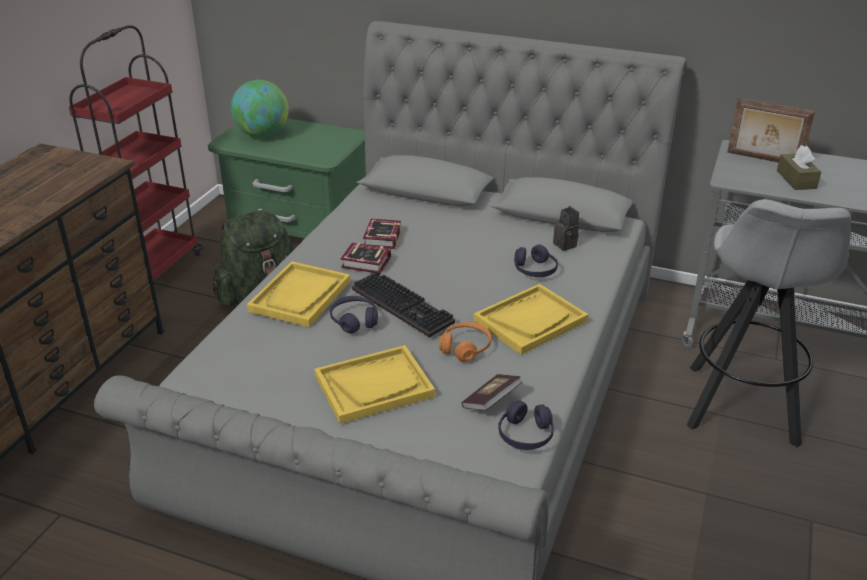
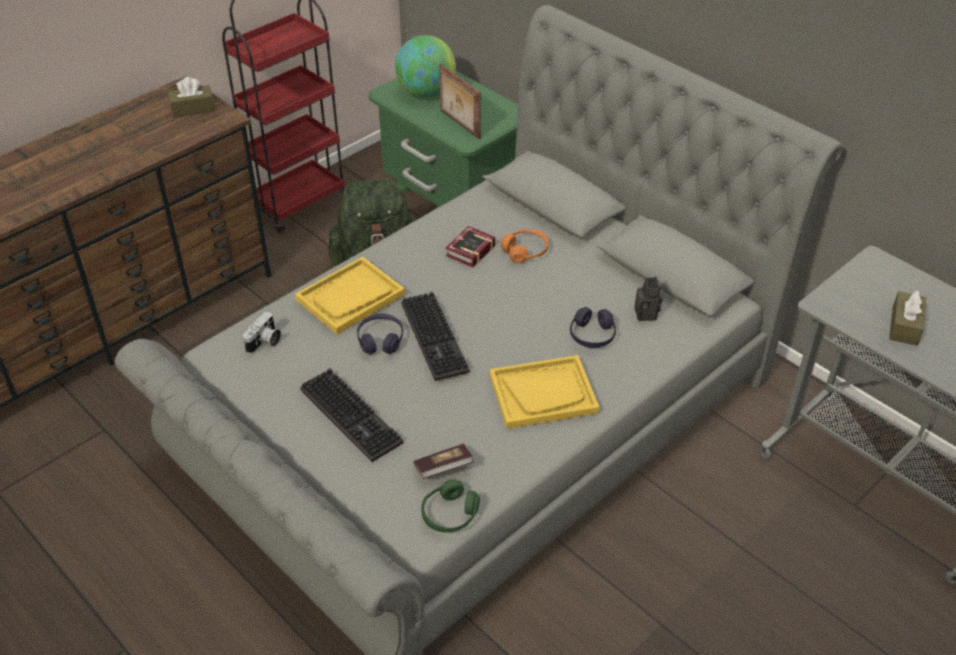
camera: 25 degrees right, 10 degrees up
yellow tray [315,345,435,424] -> keyboard [300,368,403,462]
book [341,243,391,274] -> none
orange headphones [439,322,491,362] -> orange headphones moved to [501,229,549,263]
purple headphones [498,400,554,450] -> green headphones [421,479,480,533]
grey stool [687,199,851,447] -> none
picture frame [727,98,815,163] -> picture frame moved to [439,64,481,139]
none -> brown tissue box [168,77,215,118]
none -> camera [243,312,281,354]

